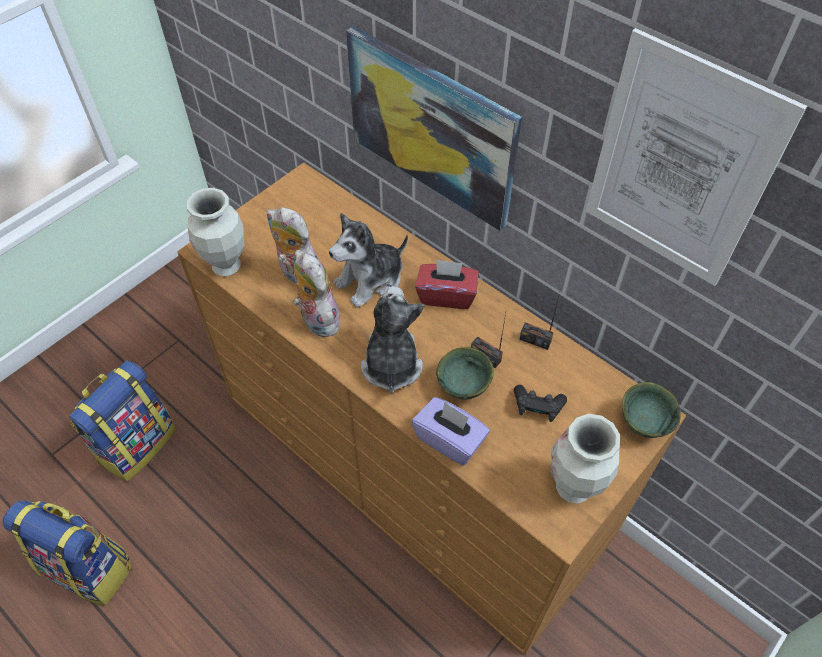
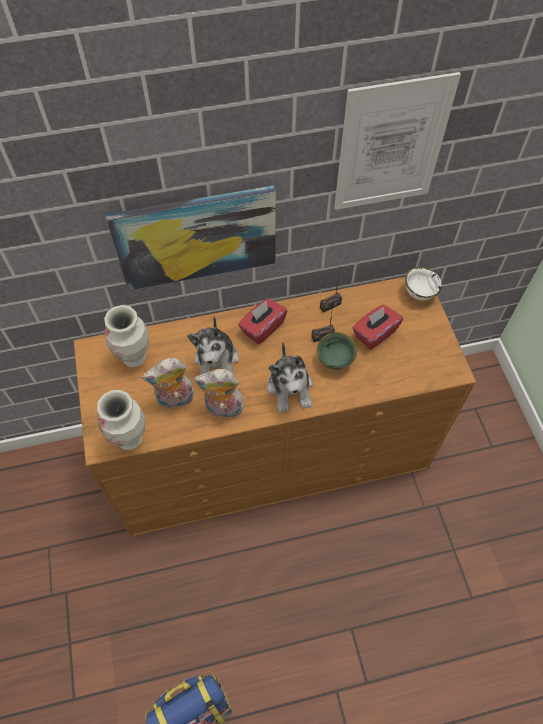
camera: 55 degrees left, 5 degrees up
backpack [69,360,176,481] -> none
plush toy [361,286,424,393] -> plush toy turned 135 degrees counterclockwise [267,342,313,413]
purple tissue box [412,397,490,466] -> none
black game controller [514,385,567,422] -> red tissue box [353,305,403,350]
vase [551,414,620,504] -> vase moved to [104,305,149,367]
green bowl [622,382,681,438] -> white bowl [405,267,442,301]

